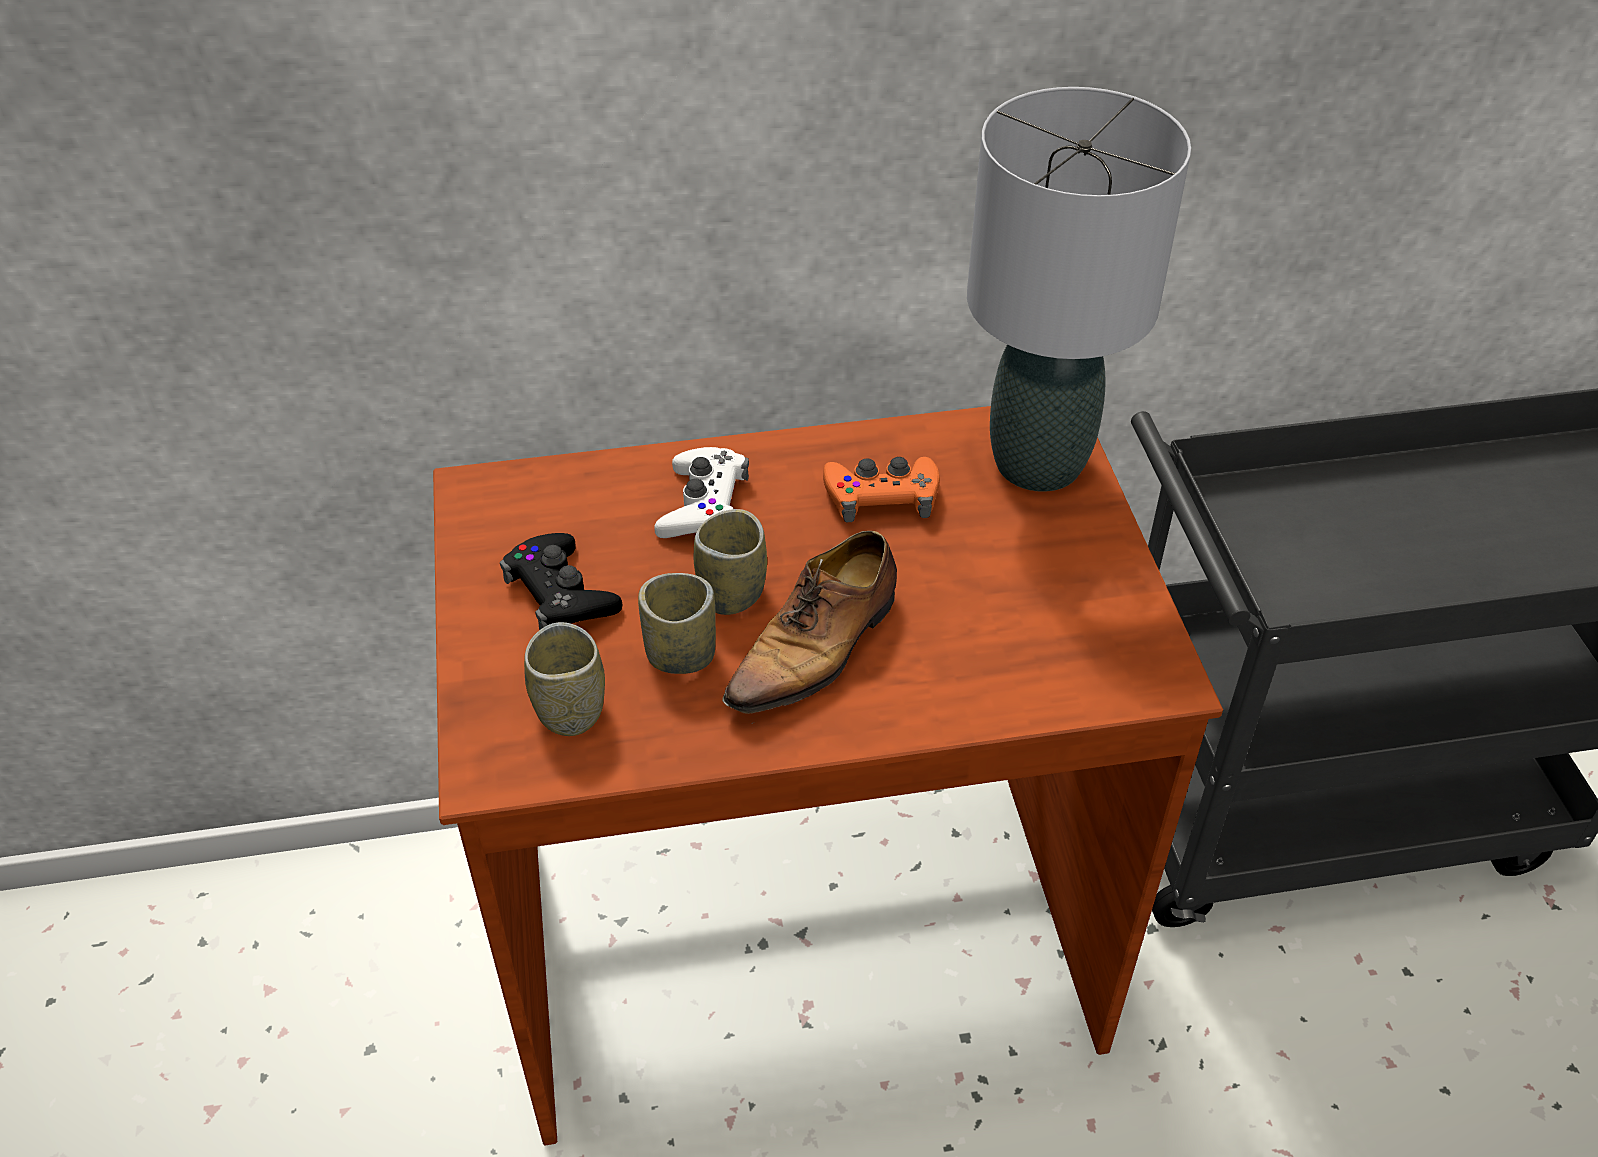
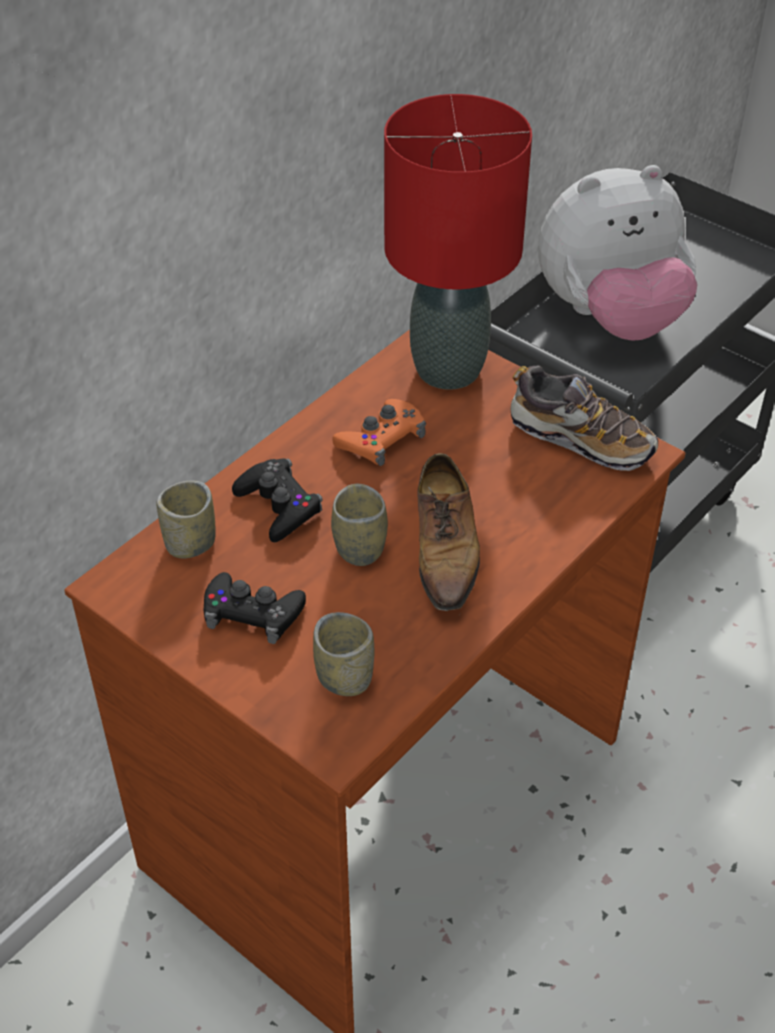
camera: 40 degrees left, 0 degrees up
cup [638,573,716,674] -> cup moved to [157,481,216,558]
white game controller [654,447,749,538] -> black game controller [232,458,323,542]
grey table lamp [967,87,1191,492] -> red table lamp [384,94,532,390]
none -> shoe [511,366,658,471]
none -> plush toy [538,165,697,341]

